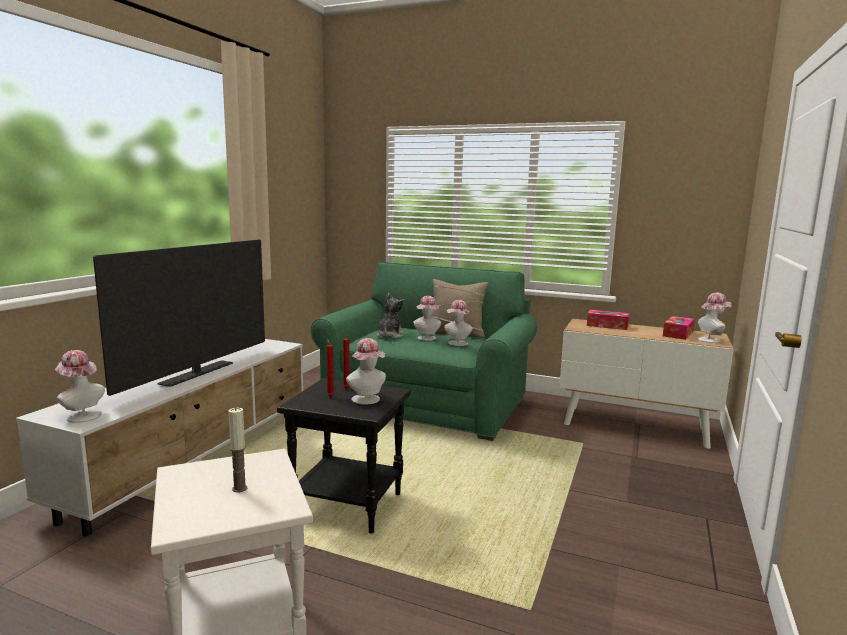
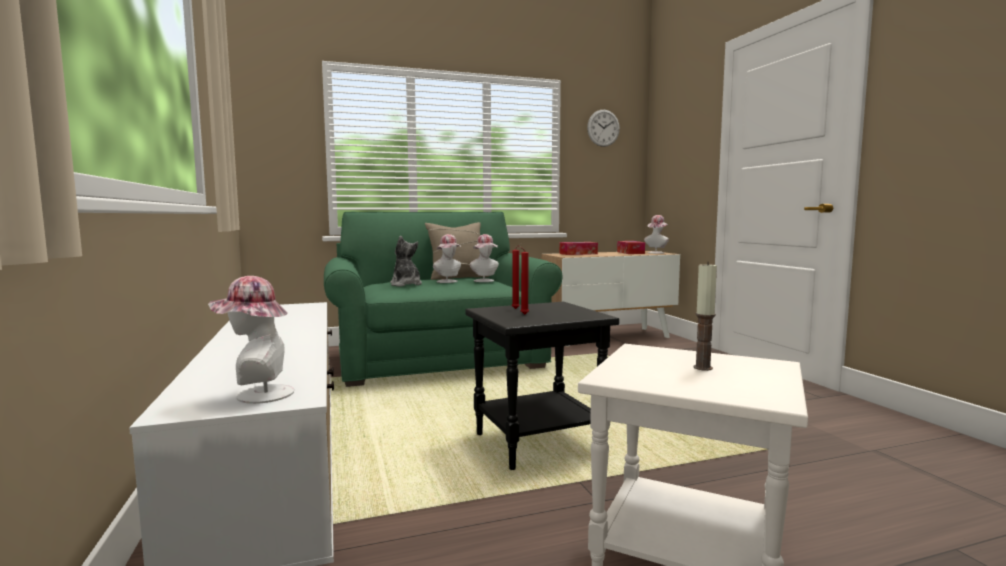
camera: 40 degrees left, 5 degrees down
television [93,240,265,396] -> none
hat [346,338,386,405] -> none
none -> wall clock [587,110,620,147]

